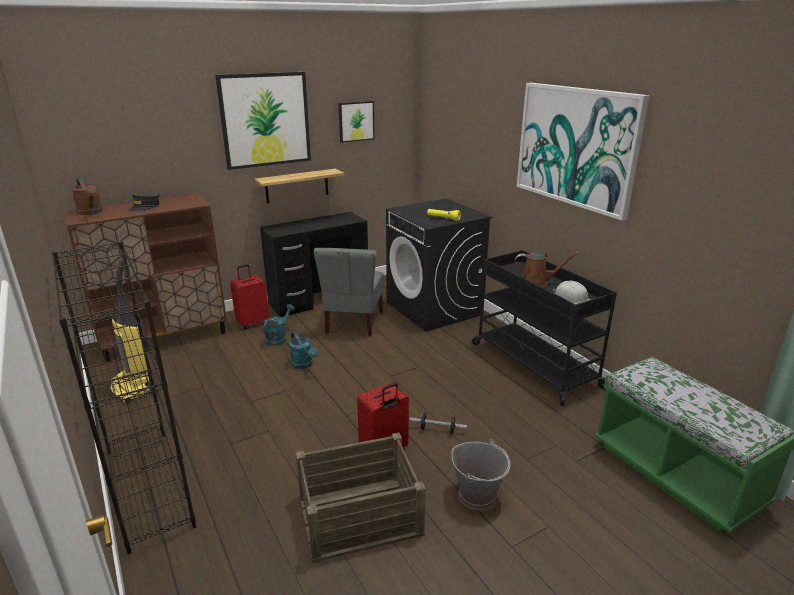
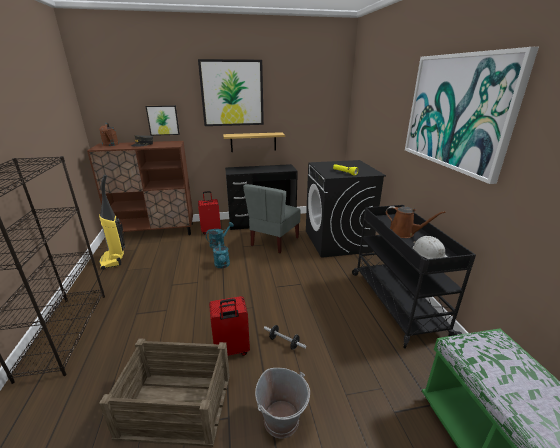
camera: 20 degrees right, 0 degrees up
picture [338,101,375,143] -> picture moved to [146,105,180,136]

